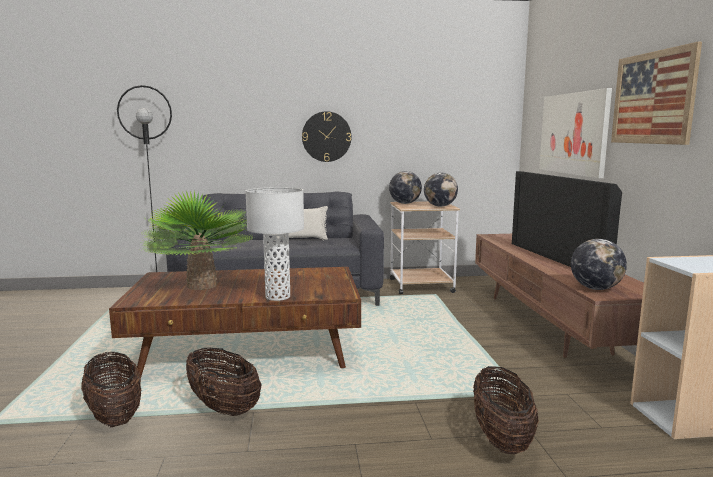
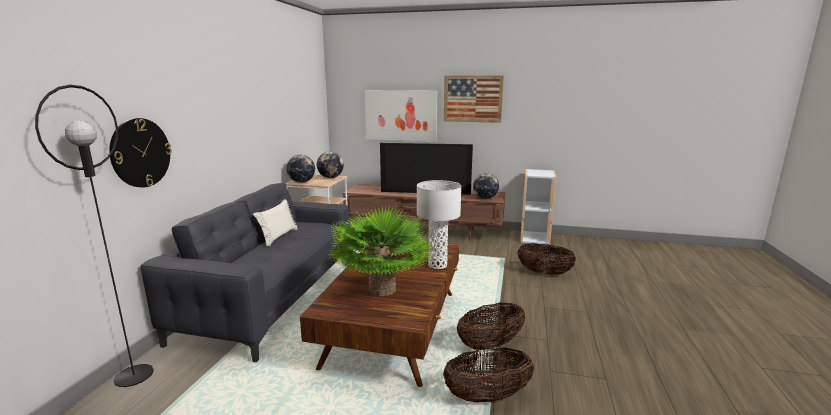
camera: 70 degrees left, 5 degrees up
wall clock [302,111,351,162] -> wall clock moved to [109,118,172,187]

